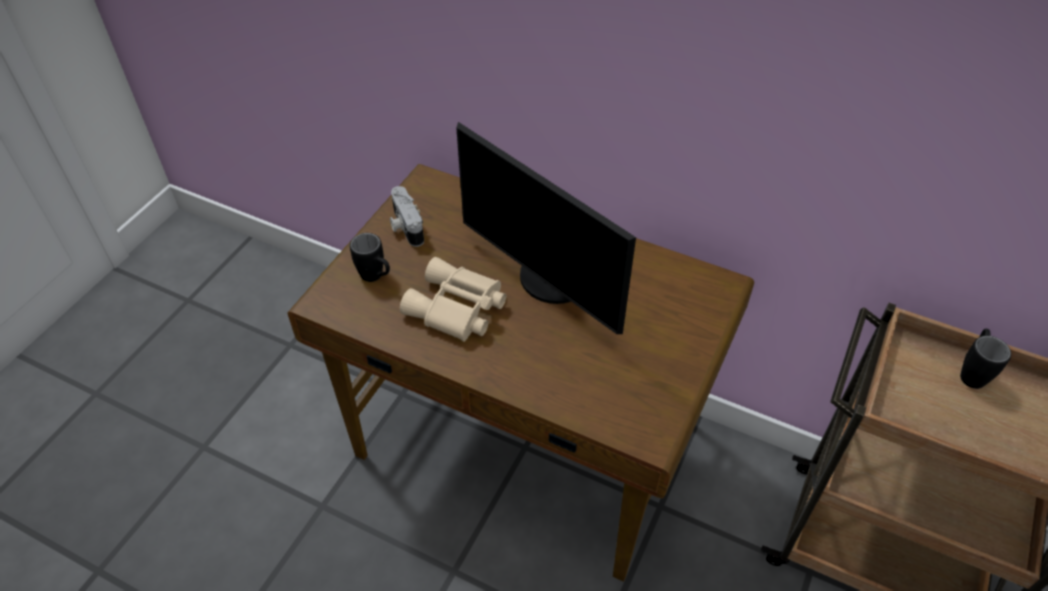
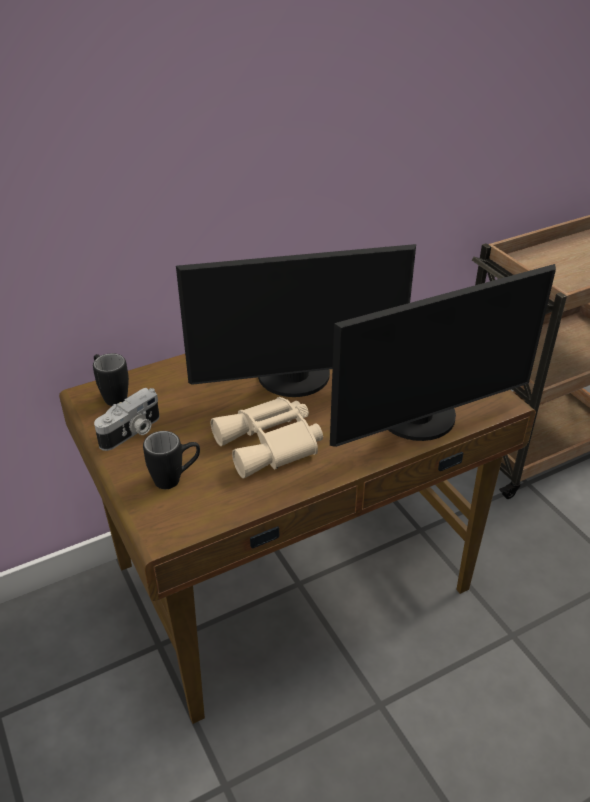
camera: 55 degrees left, 10 degrees down
camera [390,186,424,247] -> camera turned 60 degrees counterclockwise [94,388,160,451]
black mug [960,329,1011,389] -> black mug moved to [93,353,129,406]
none -> monitor [330,264,556,447]

